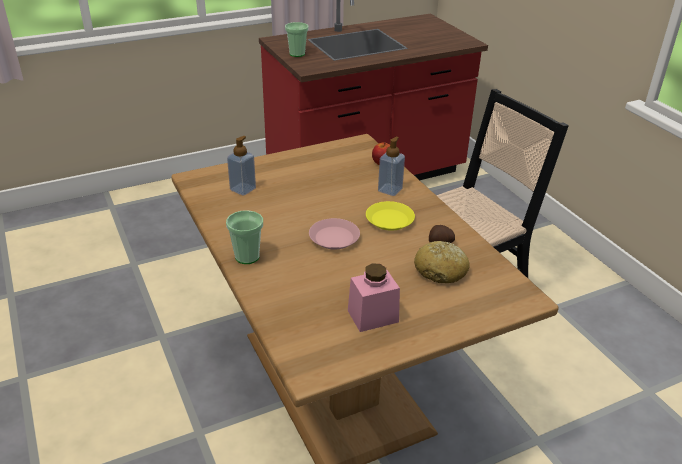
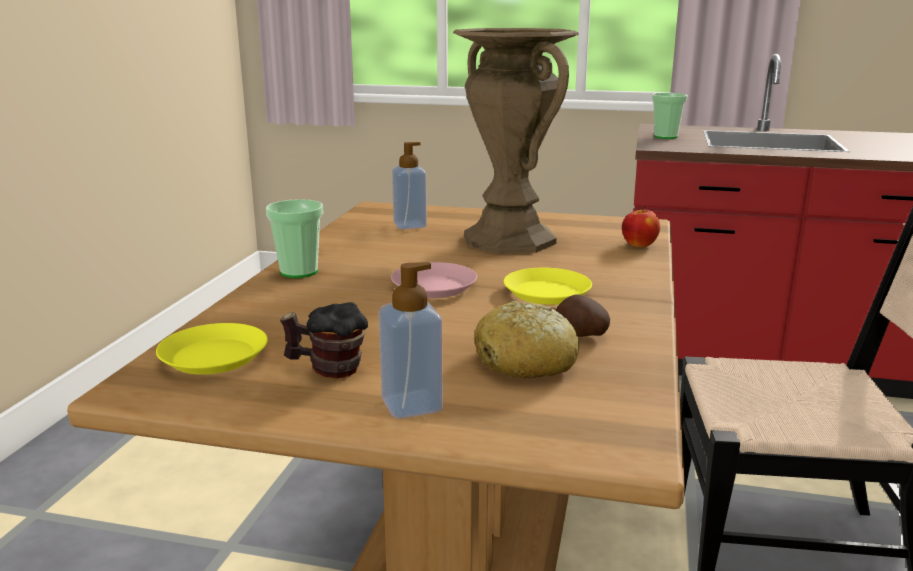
camera: 40 degrees right, 15 degrees down
pink jar [348,263,400,332] -> mug [280,302,368,379]
soap dispenser [378,137,405,196] -> soap dispenser moved to [379,262,443,419]
none -> yellow plate [156,323,268,374]
none -> brown vase [453,28,579,254]

